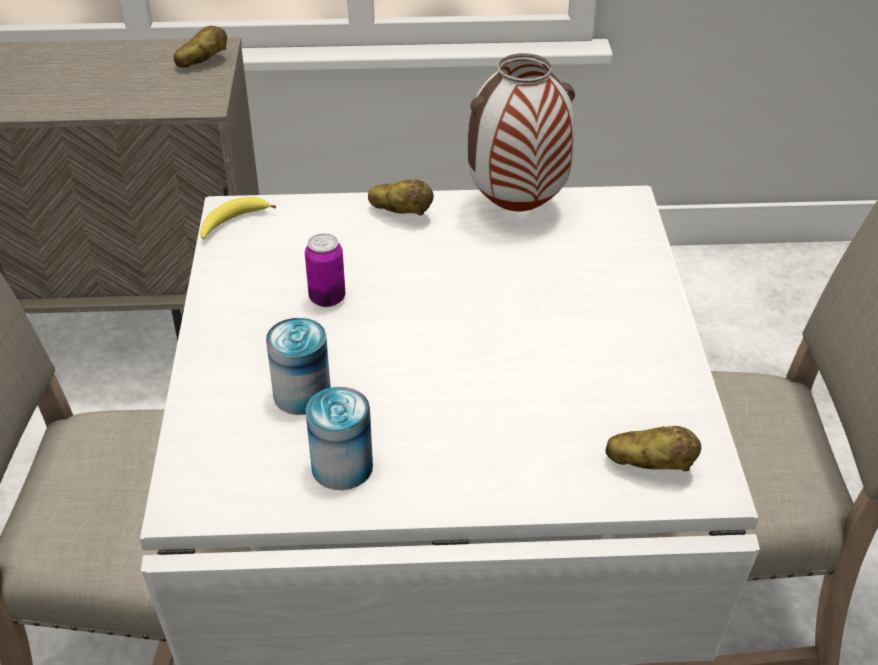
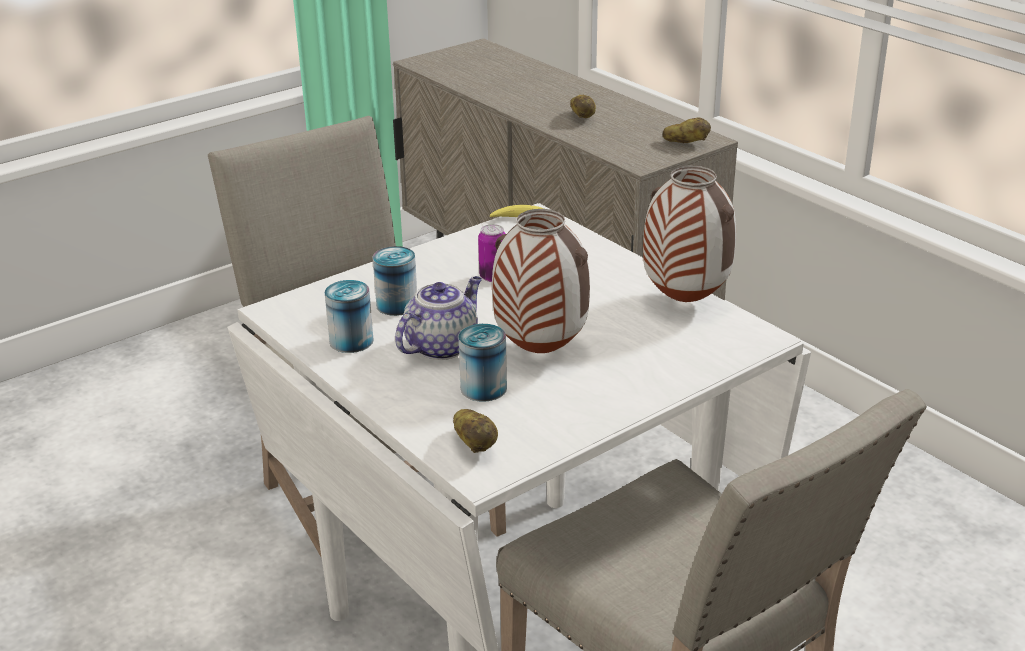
camera: 55 degrees right, 10 degrees down
potato [368,179,434,215] -> potato moved to [570,95,596,118]
none -> teapot [395,276,482,360]
none -> can [458,324,507,402]
none -> vase [492,209,590,353]

